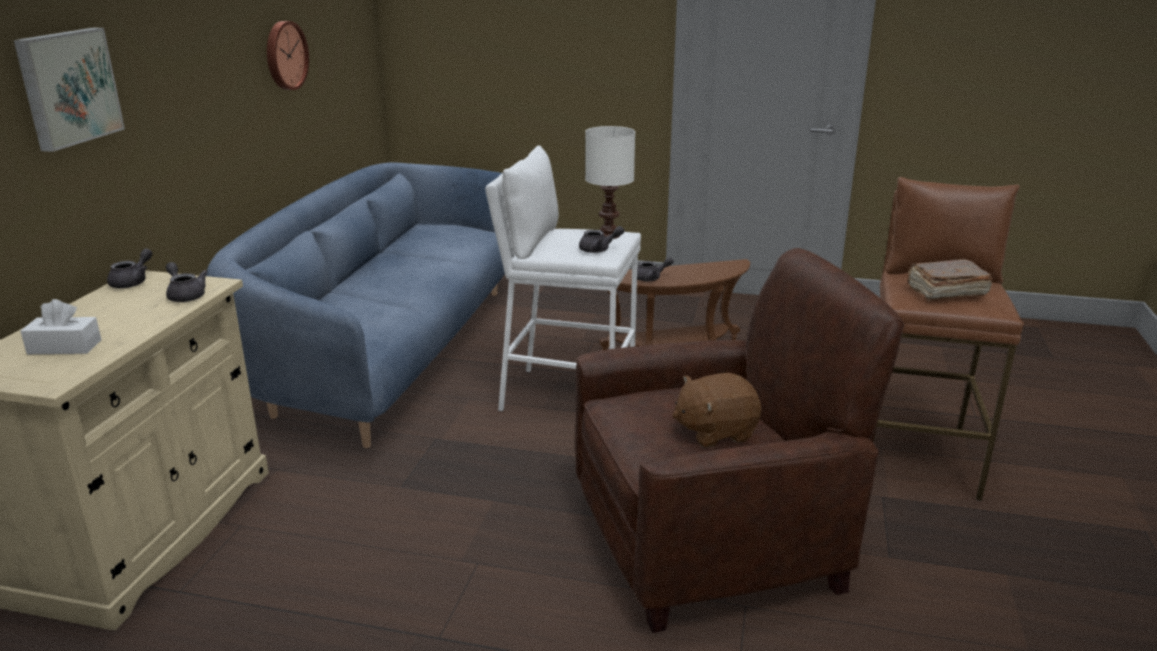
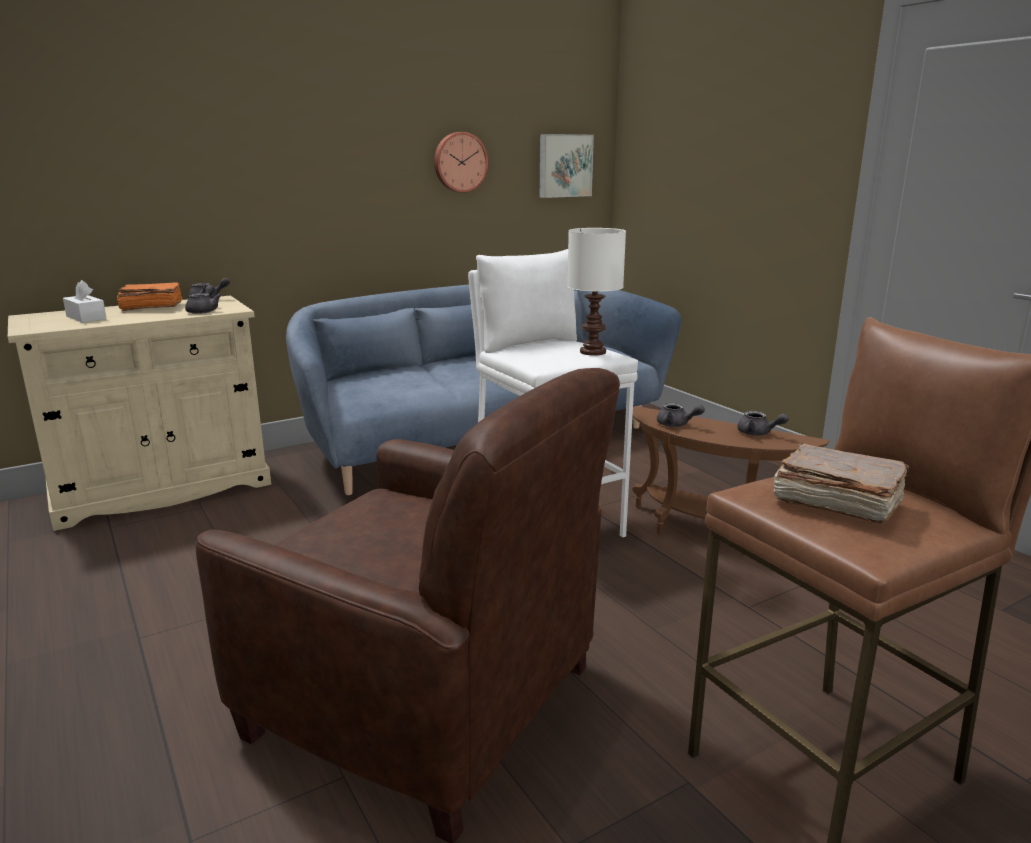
camera: 45 degrees right, 5 degrees down
picture [13,28,125,152] -> picture moved to [540,134,594,198]
grey teapot [579,226,624,253] -> grey teapot moved to [737,411,789,436]
brown plush toy [672,373,761,448] -> none
none -> orange book [117,282,182,311]

